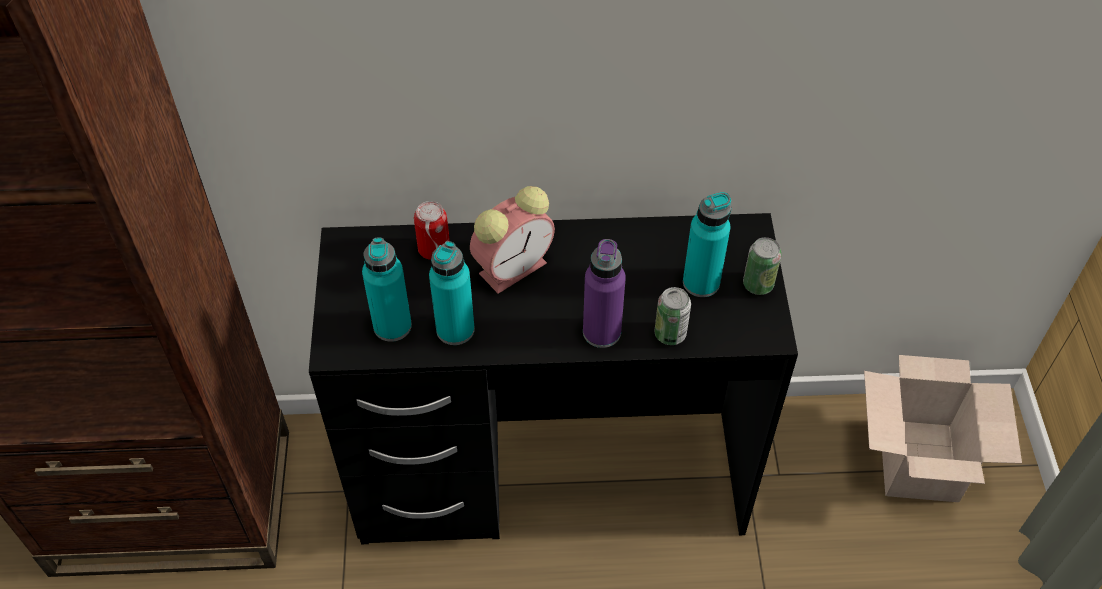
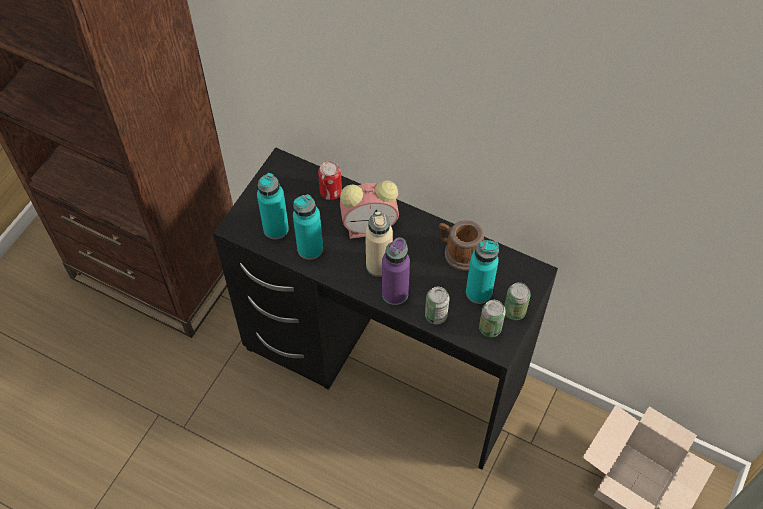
camera: 30 degrees right, 5 degrees up
none -> beige bottle [365,211,393,277]
none -> mug [439,220,484,271]
none -> can [479,300,506,337]

